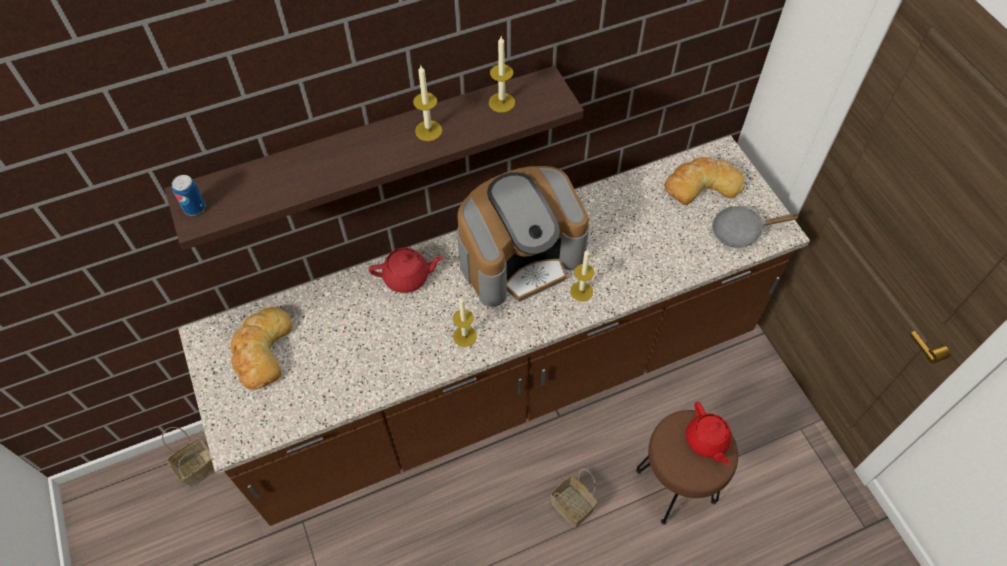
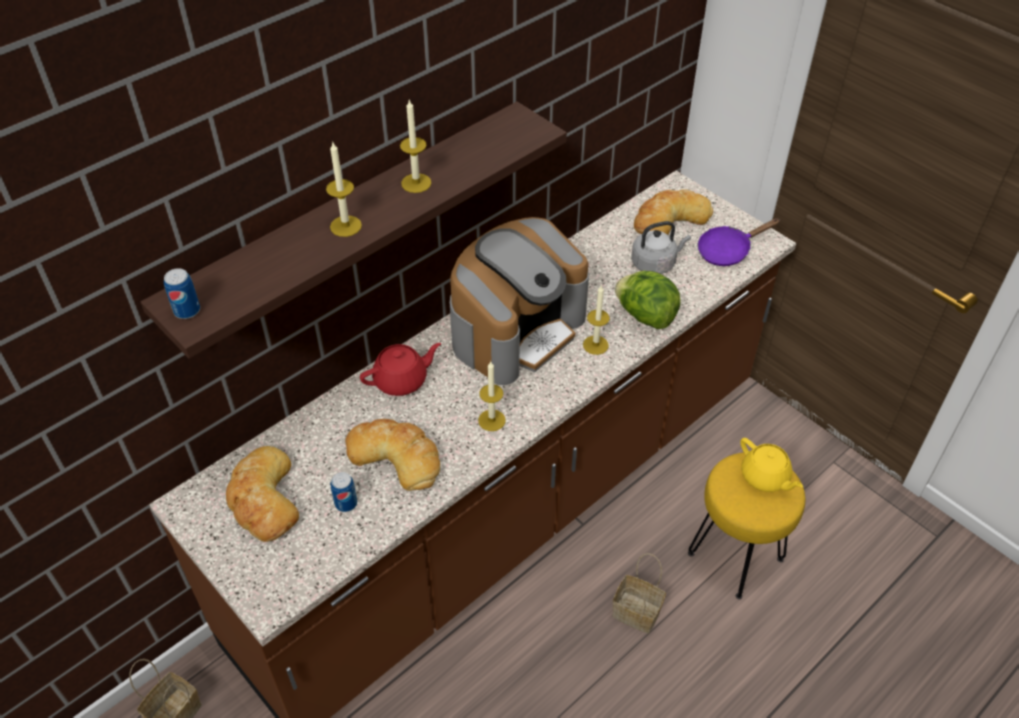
camera: 20 degrees left, 10 degrees down
candle [489,36,515,113] -> candle moved to [326,143,362,237]
brown stool [636,410,738,525] -> yellow stool [688,452,805,599]
red teapot [686,402,732,465] -> yellow teapot [740,438,803,492]
grey frying pan [712,206,800,248] -> purple frying pan [698,218,779,266]
none -> can [331,472,357,512]
none -> bread [345,419,440,491]
none -> lettuce [615,271,681,329]
none -> grey kettle [631,221,691,274]

